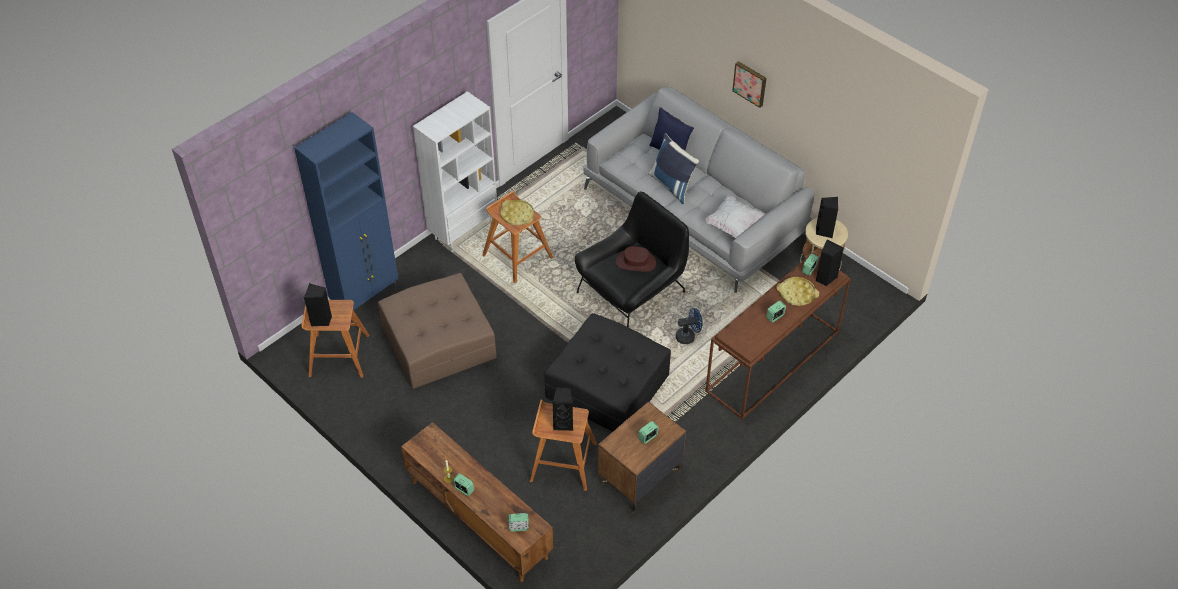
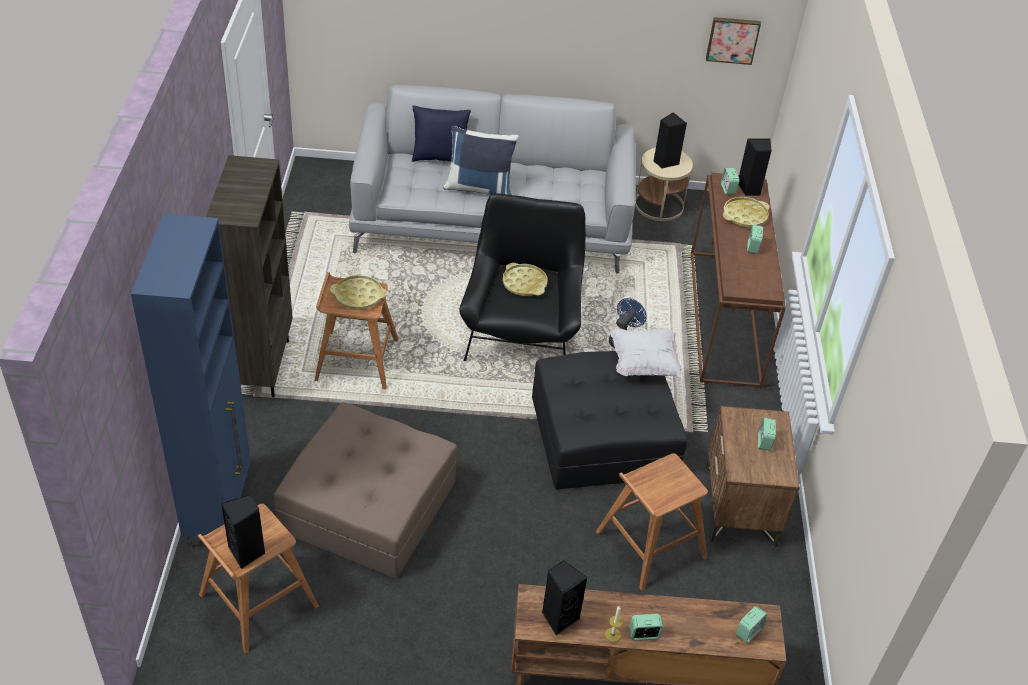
camera: 45 degrees left, 5 degrees down
white bookcase [413,91,497,252] -> brown bookcase [206,155,293,397]
black speaker [552,387,573,431] -> black speaker moved to [542,560,587,636]
brown hat [616,246,656,272] -> yellow tray [503,263,548,296]
white pillow [705,196,764,238] -> white pillow moved to [610,328,682,376]
picture [732,61,766,108] -> picture moved to [706,17,761,65]

